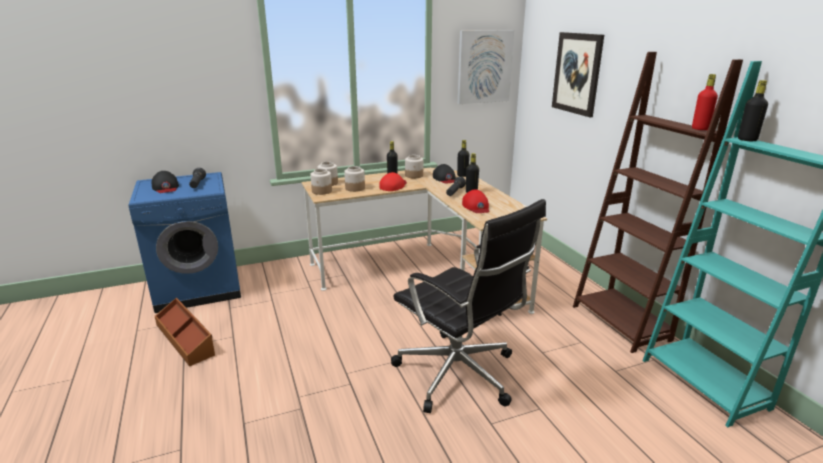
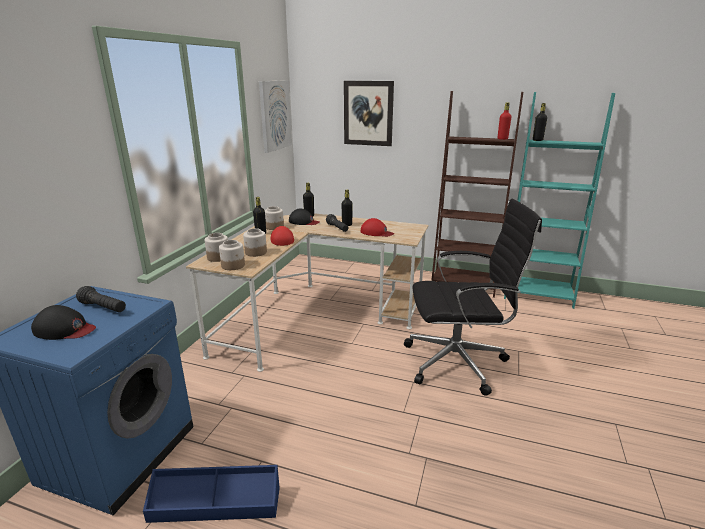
camera: 50 degrees left, 0 degrees up
brown storage box [155,298,215,366] -> blue storage box [143,465,280,523]

